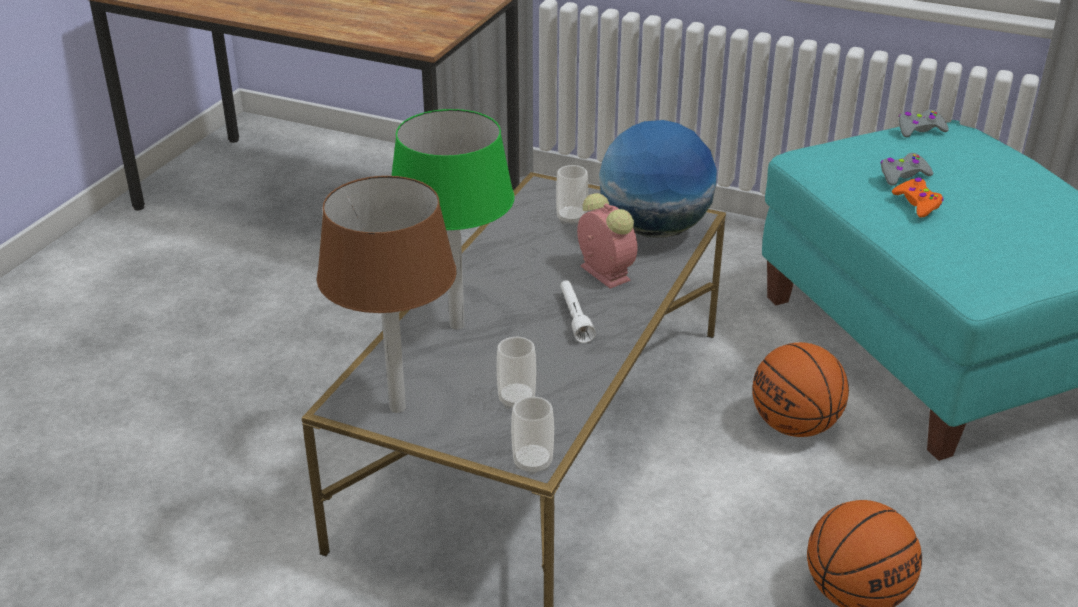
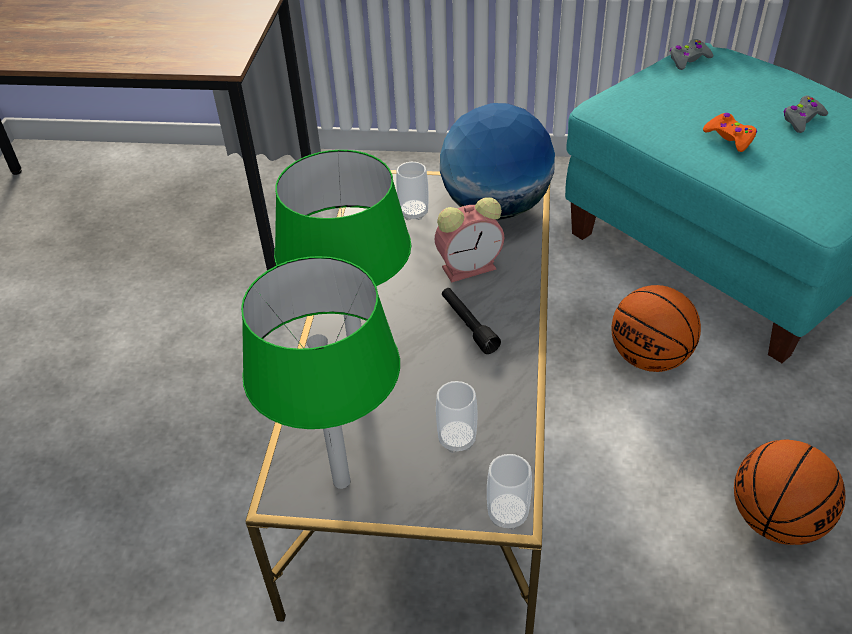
camera: 15 degrees left, 10 degrees up
brown table lamp [317,176,457,413] -> green table lamp [241,256,400,489]
white flashlight [560,280,596,343] -> black flashlight [442,288,501,354]
alarm clock [577,193,637,288] -> alarm clock turned 120 degrees clockwise [435,197,504,282]
grey game controller [880,153,933,186] -> grey game controller moved to [783,96,828,133]

